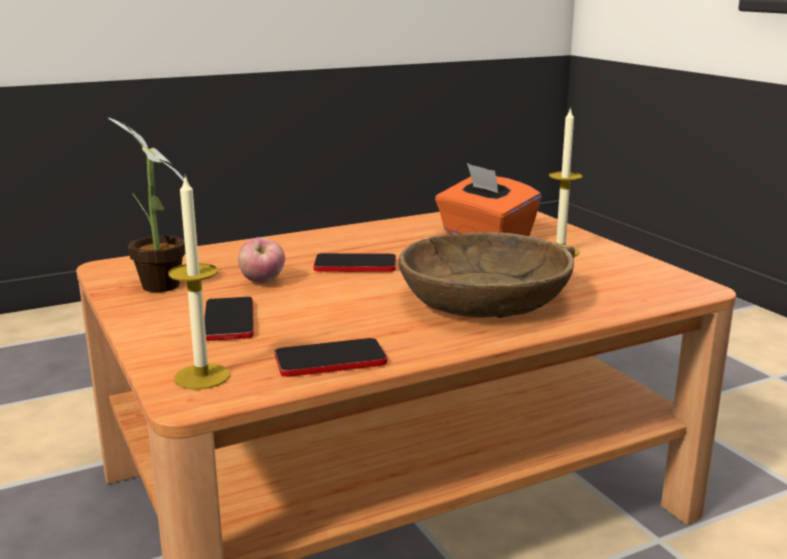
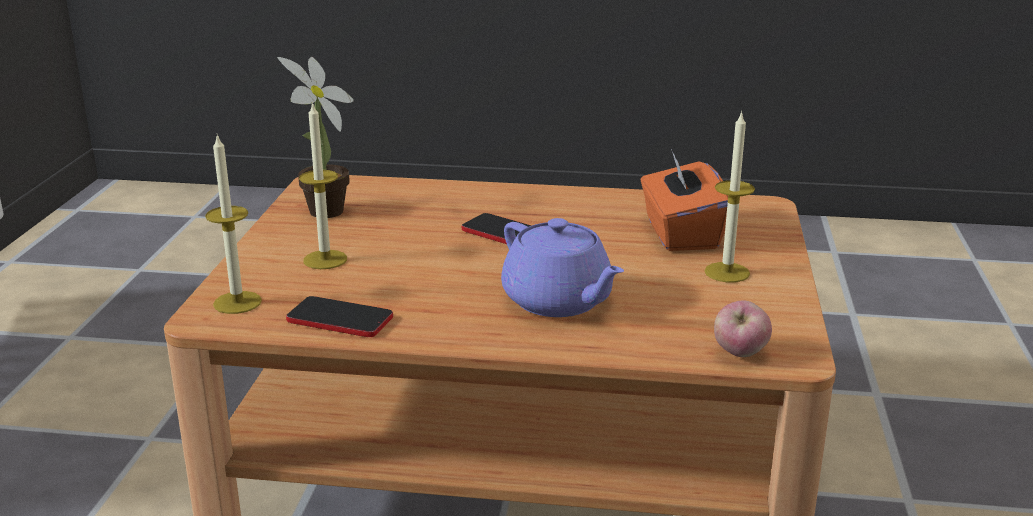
camera: 35 degrees right, 5 degrees up
phone [204,297,254,341] -> candle [299,101,347,269]
apple [238,237,285,283] -> apple moved to [714,300,772,357]
brown bowl [398,232,575,318] -> purple teapot [501,218,624,317]

